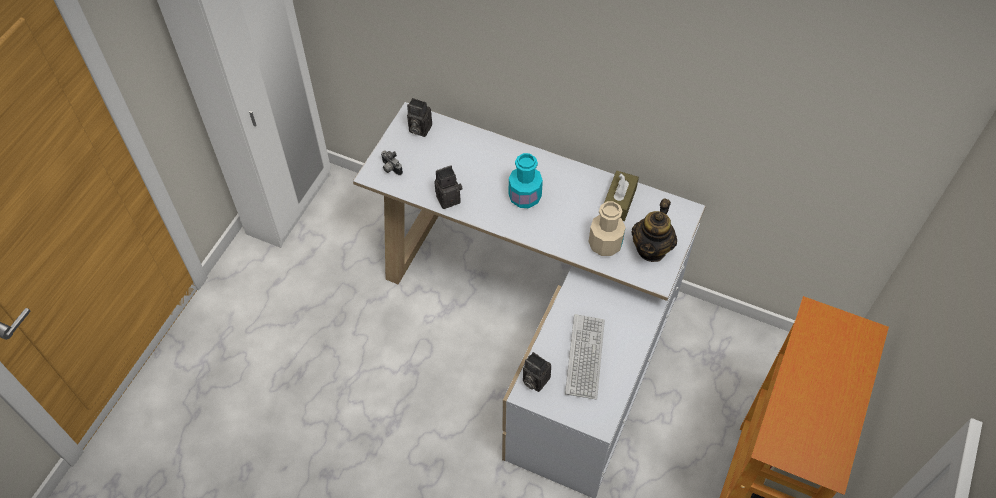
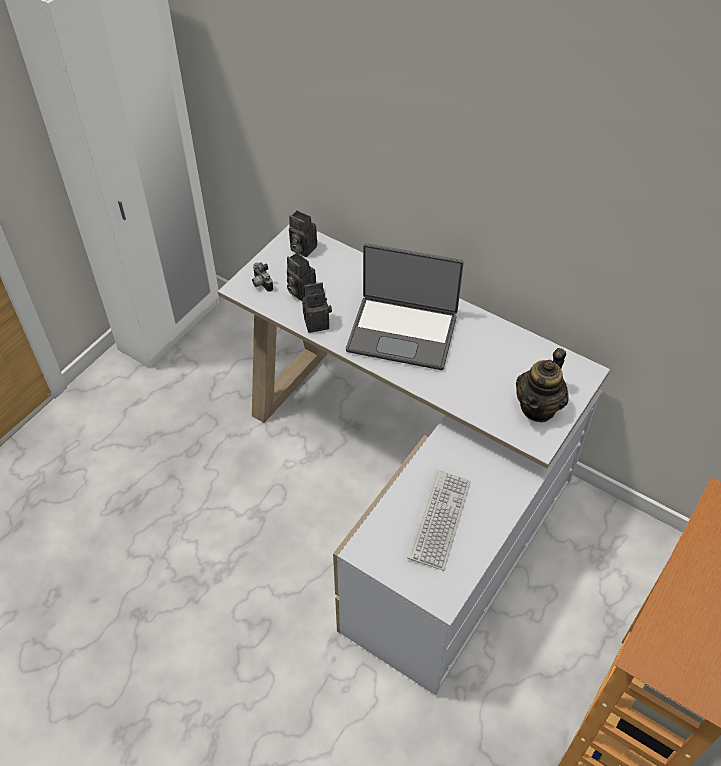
camera: 10 degrees right, 5 degrees down
turquoise bottle [509,153,543,208] -> laptop [346,243,464,370]
camera [523,352,551,392] -> camera moved to [287,253,316,301]
beige bottle [589,201,626,256] -> none
brown tissue box [604,171,639,221] -> none

